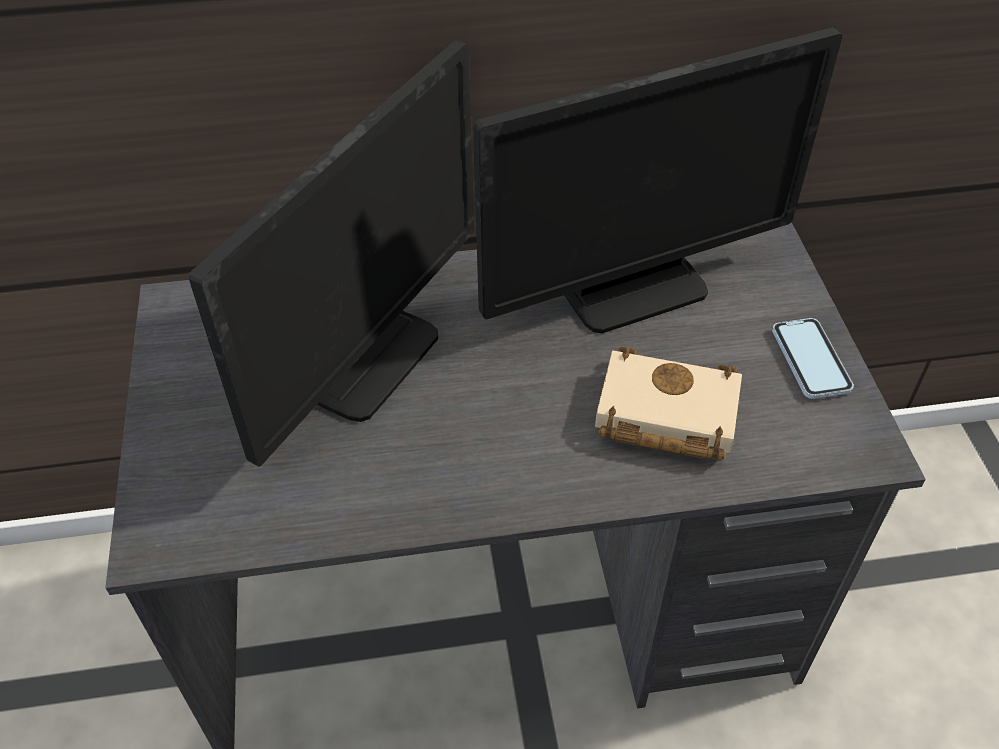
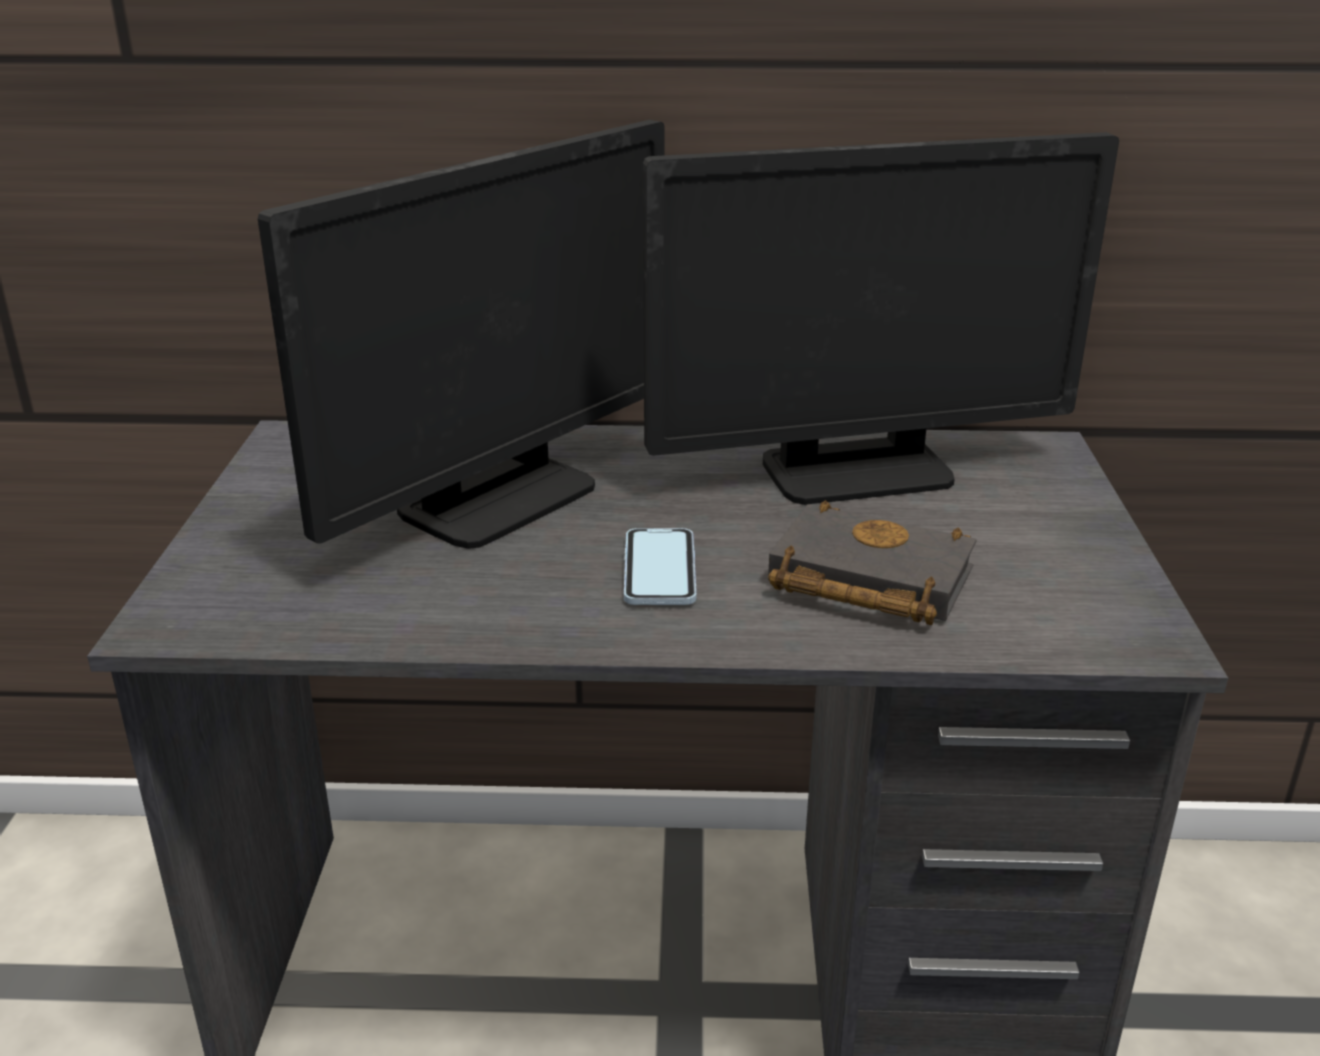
camera: 10 degrees right, 20 degrees down
beige book [595,346,742,461] -> black book [768,500,977,625]
phone [772,318,854,399] -> phone moved to [624,528,697,605]

